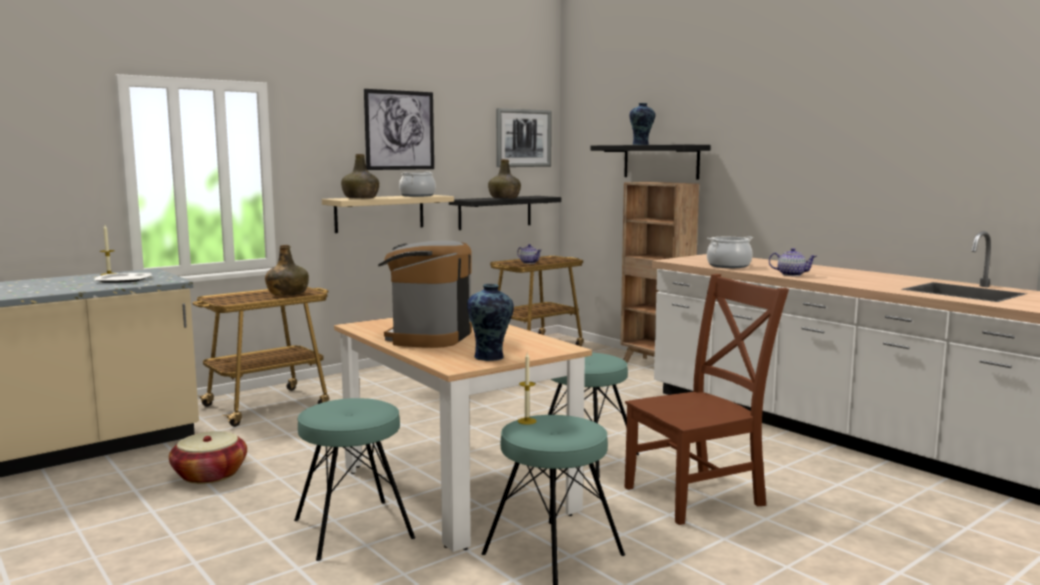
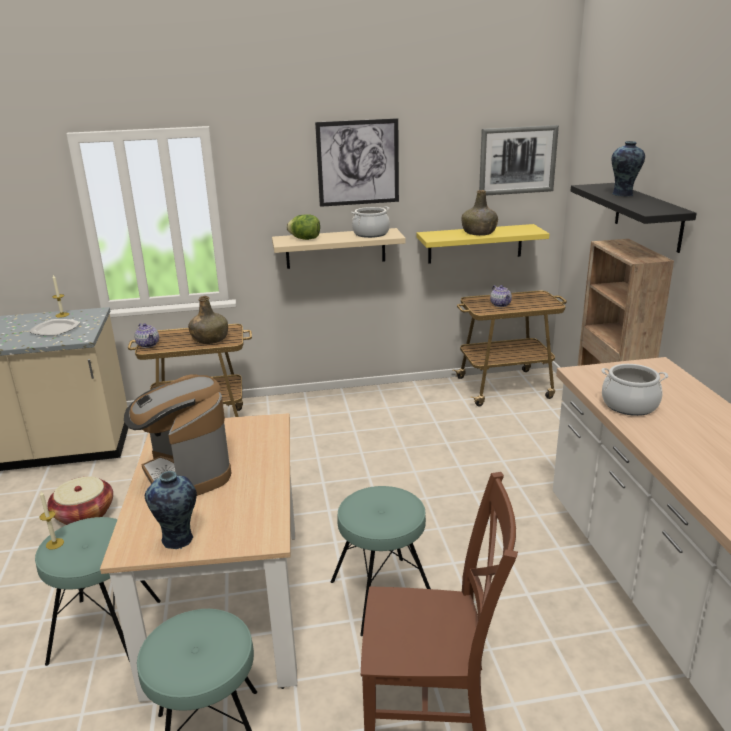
camera: 30 degrees right, 15 degrees up
green bottle [341,154,379,199] -> lettuce [287,214,320,240]
coffee machine [378,241,472,348] -> coffee machine turned 75 degrees counterclockwise [124,375,231,496]
black shelf [449,196,561,230] -> yellow shelf [417,224,549,264]
candle [518,353,537,425] -> candle moved to [40,491,64,550]
teapot [769,248,817,276] -> teapot moved to [134,323,159,348]

